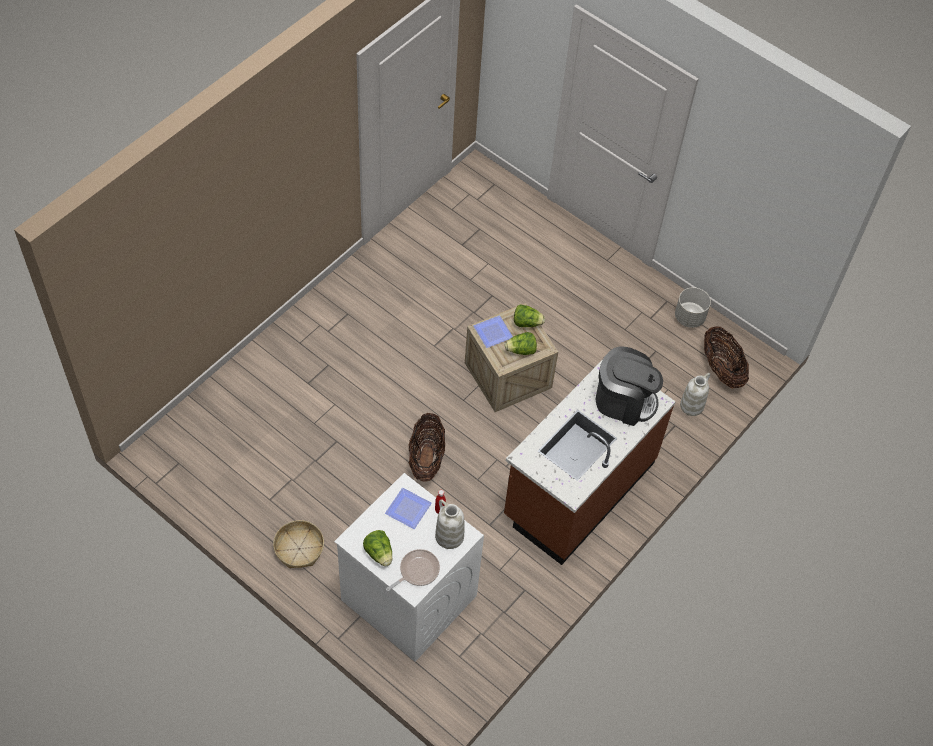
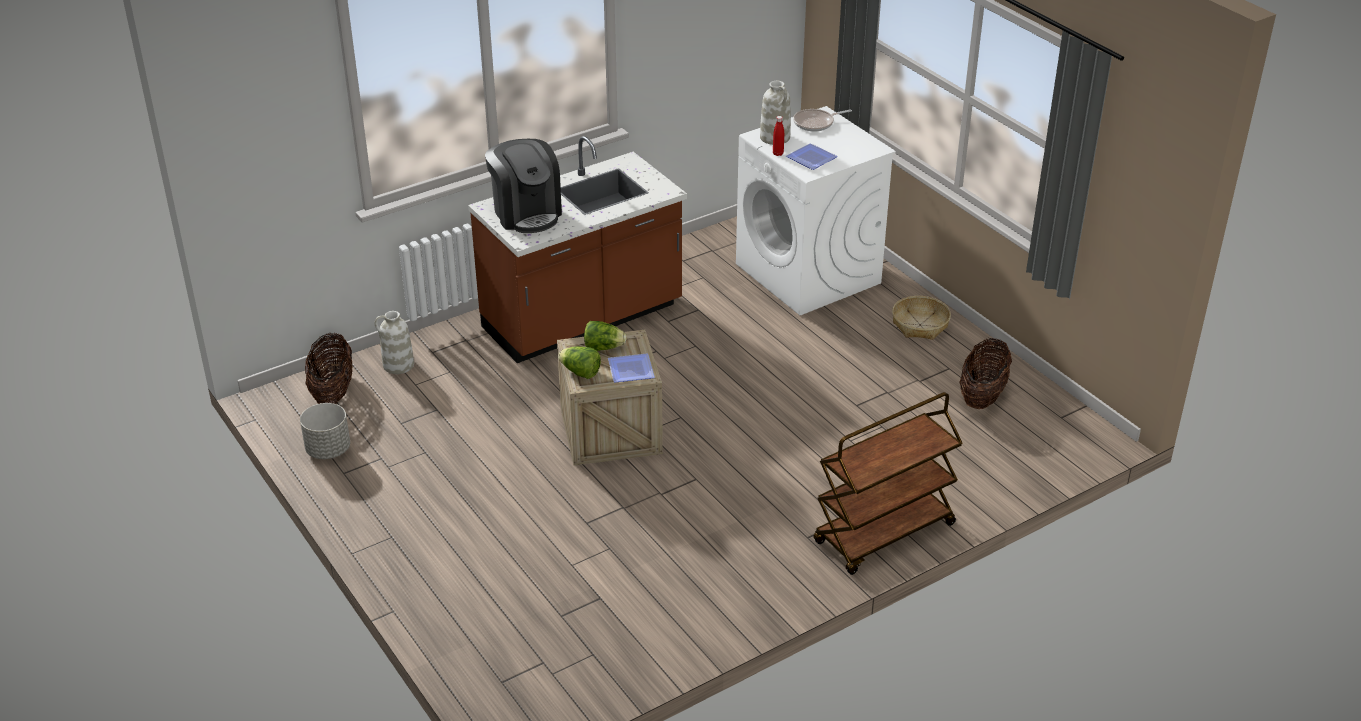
camera: 160 degrees left, 20 degrees down
lettuce [363,530,392,566] -> none
basket [409,413,445,482] -> basket moved to [959,338,1012,409]
coffee machine [596,346,663,426] -> coffee machine turned 150 degrees counterclockwise [485,139,562,233]
none -> brown cart [814,392,963,575]

